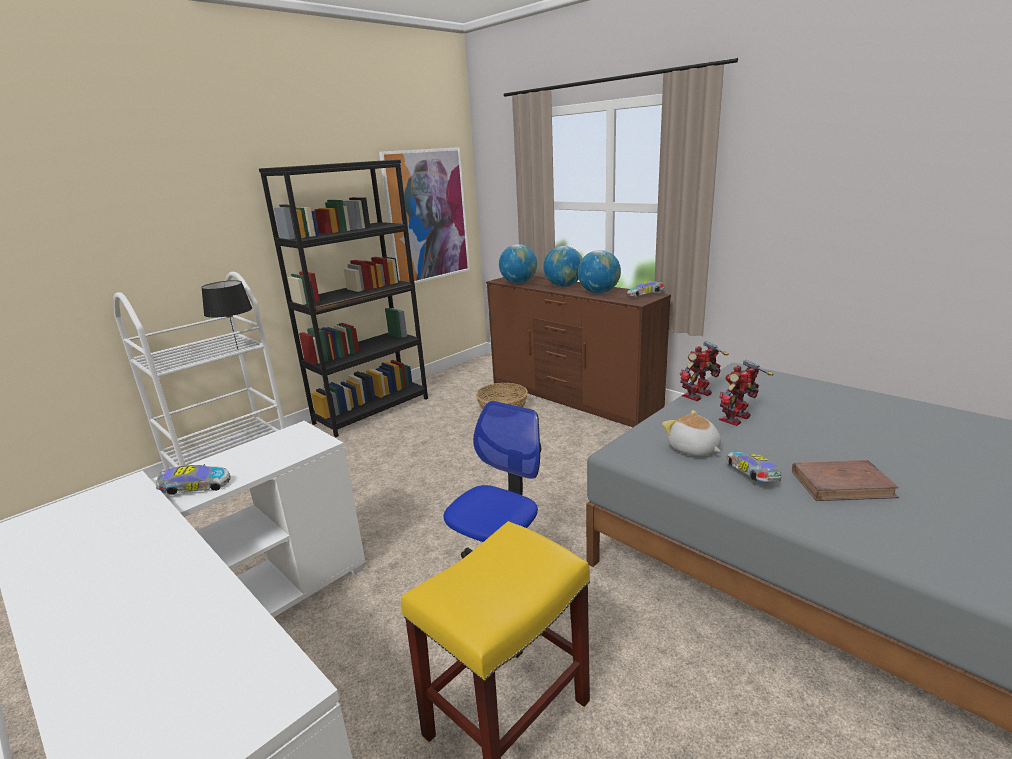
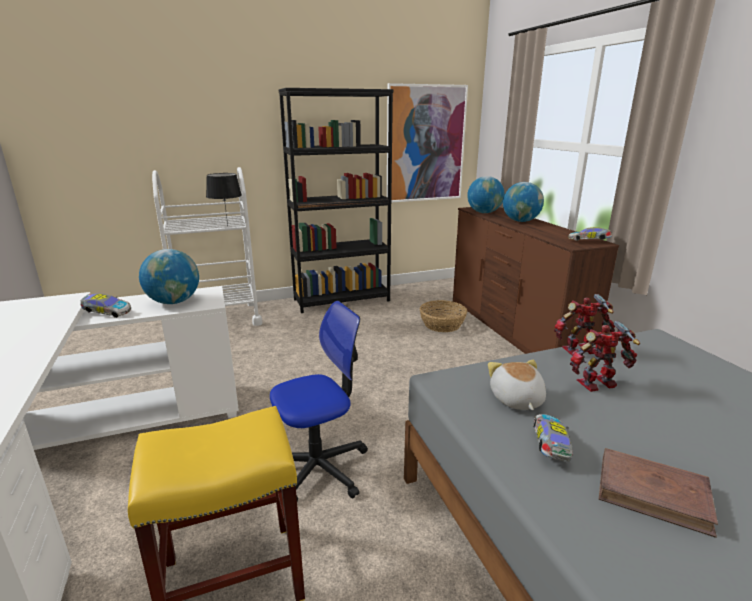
camera: 25 degrees right, 0 degrees up
globe [578,250,621,293] -> globe moved to [139,249,199,304]

